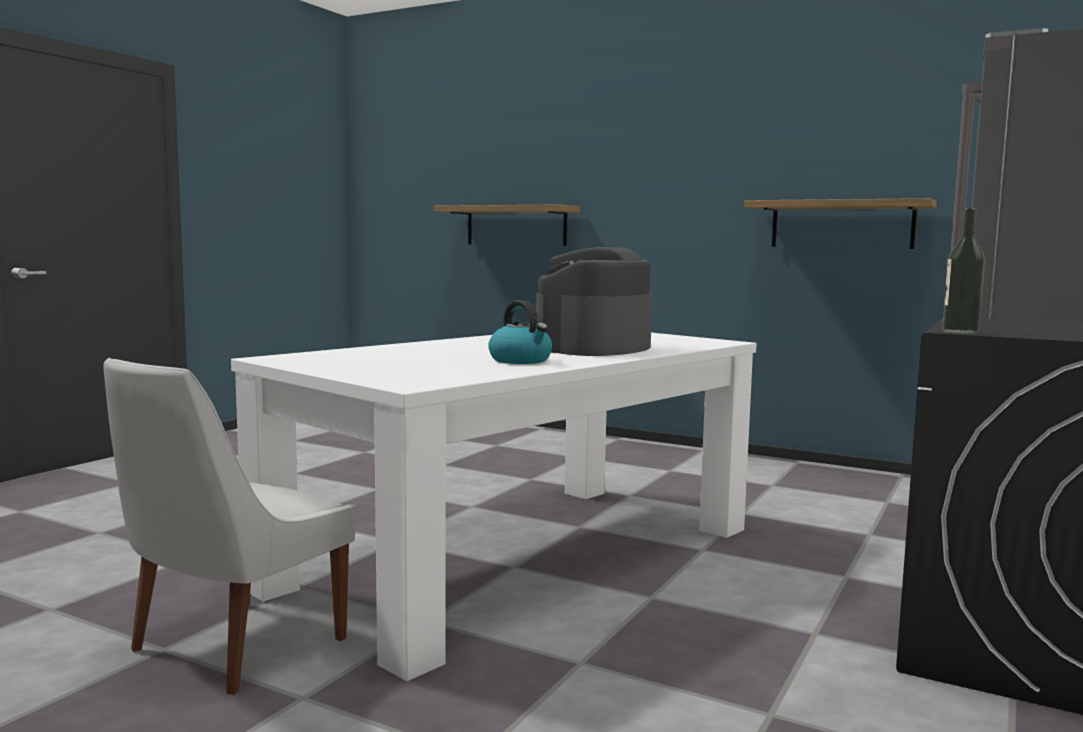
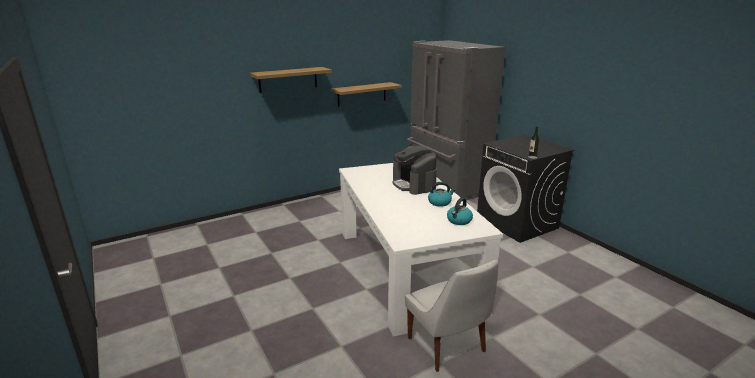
camera: 60 degrees left, 15 degrees up
shelf [434,204,580,246] -> shelf moved to [250,67,332,93]
none -> kettle [447,198,473,225]

